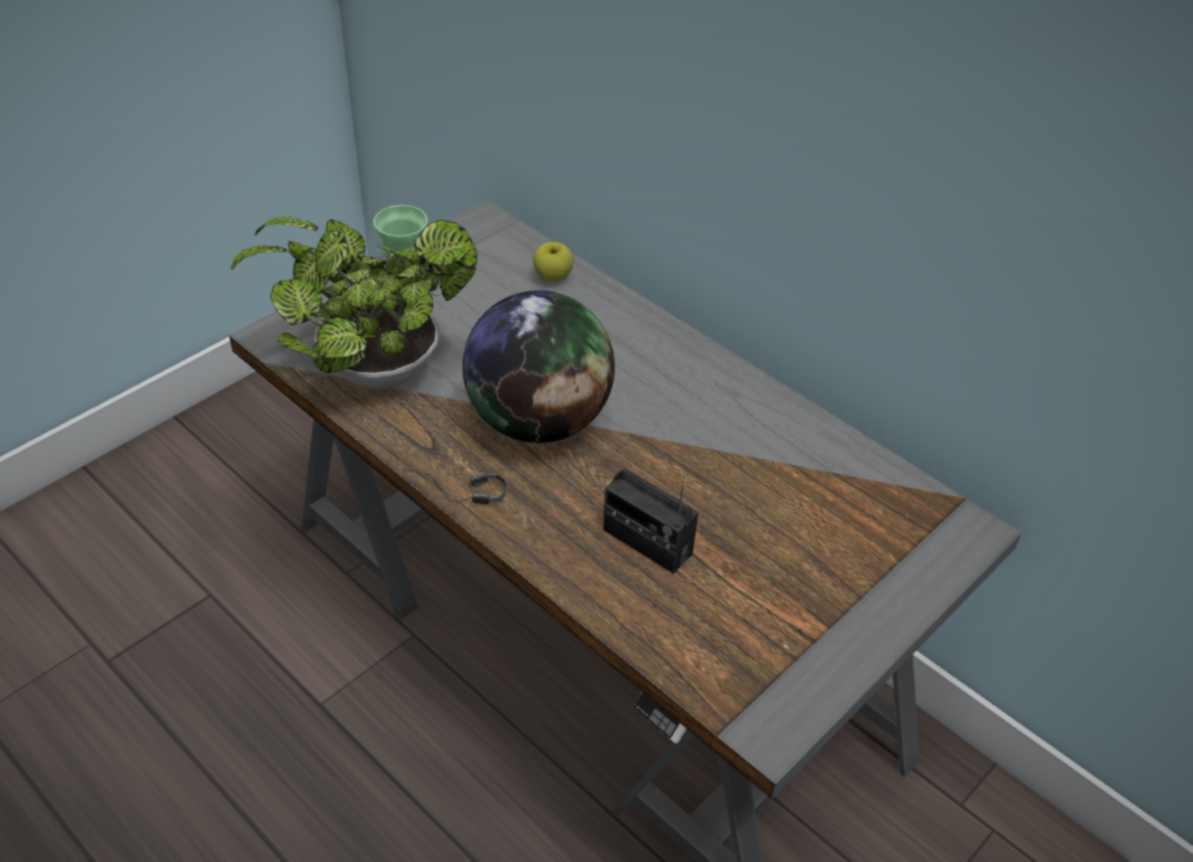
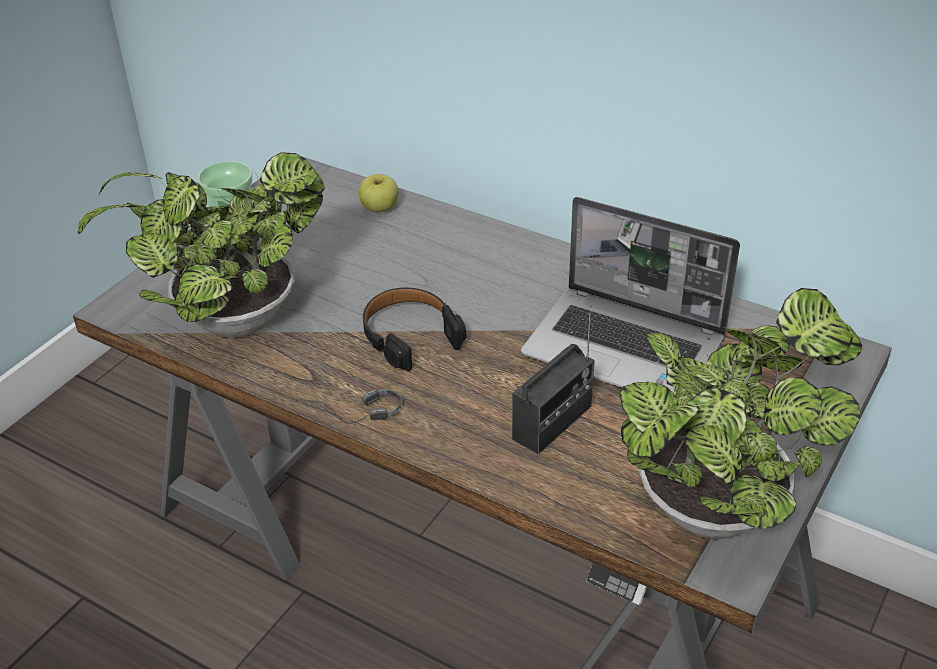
camera: 10 degrees left, 5 degrees down
globe [462,290,615,443] -> black headphones [363,287,466,371]
radio [603,468,698,574] -> radio turned 75 degrees counterclockwise [512,304,595,455]
none -> laptop [521,197,740,393]
none -> potted plant [619,288,862,539]

